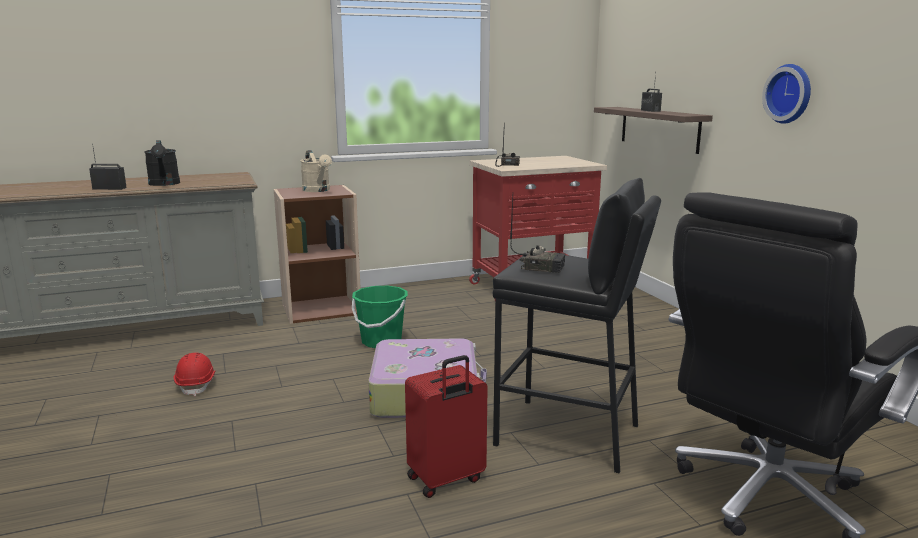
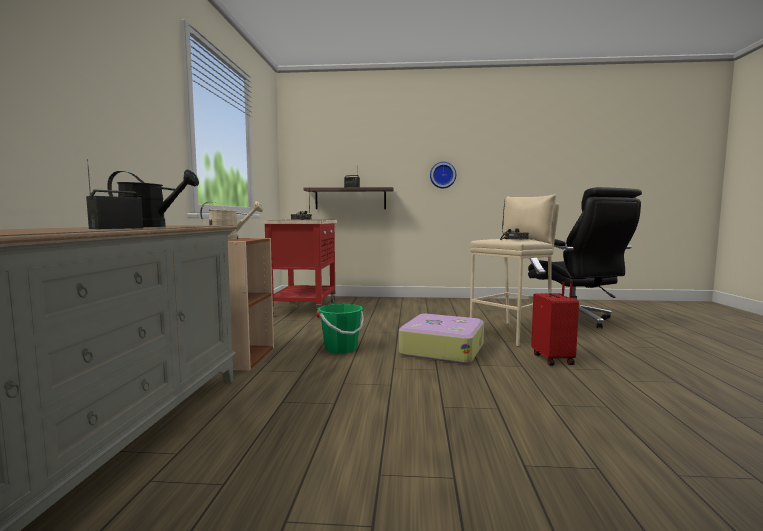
camera: 65 degrees left, 10 degrees down
red hard hat [174,353,215,396] -> none
black stool [493,178,661,474] -> beige stool [470,194,559,346]

